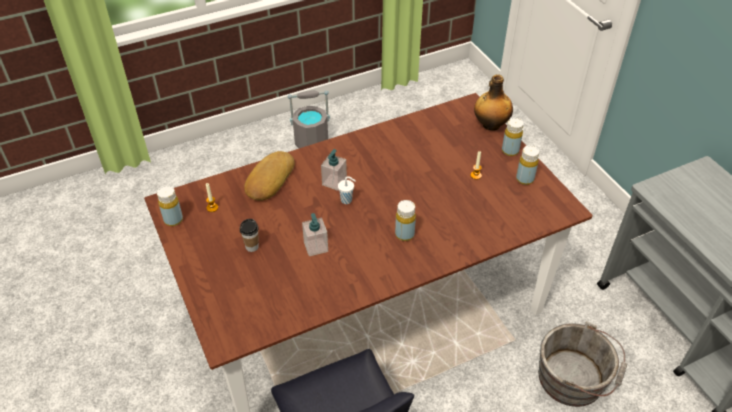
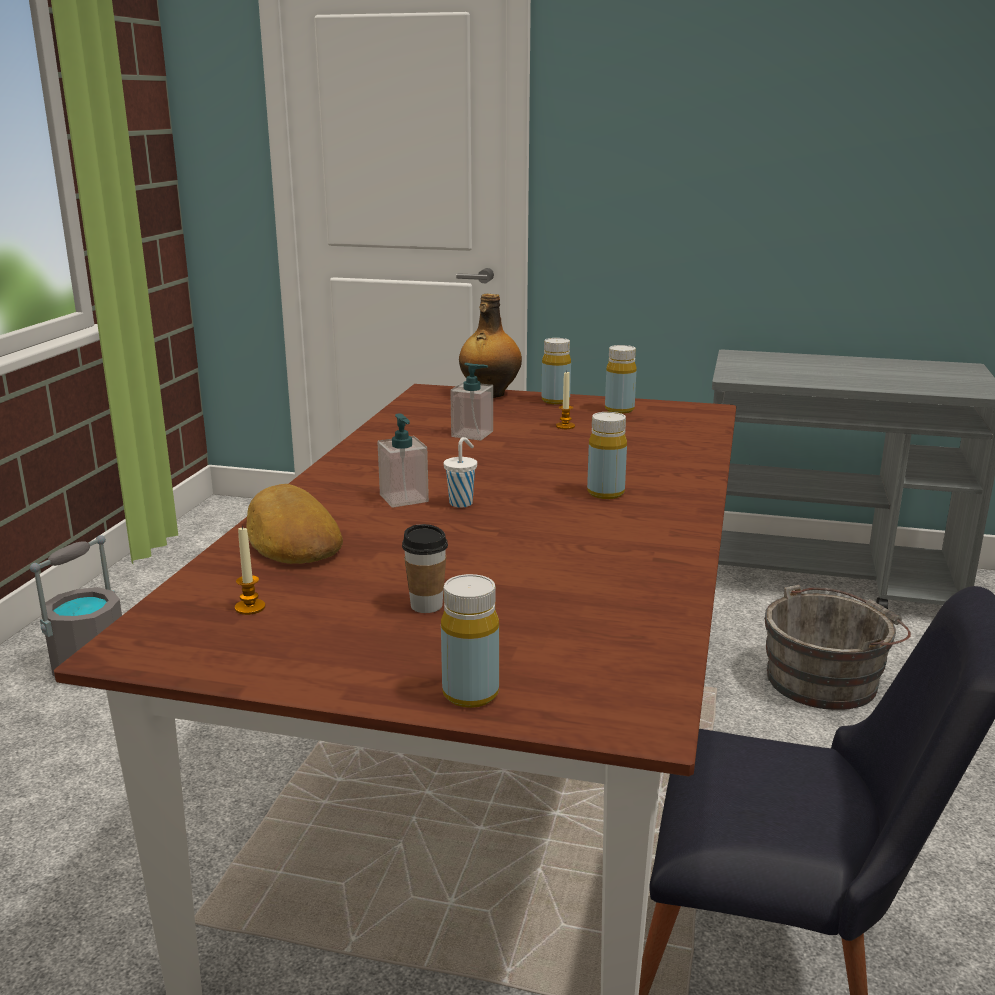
camera: 50 degrees left, 25 degrees down
yellow bottle [157,186,183,226] -> yellow bottle moved to [441,574,499,708]
soap dispenser [302,213,328,256] -> soap dispenser moved to [450,363,493,441]

